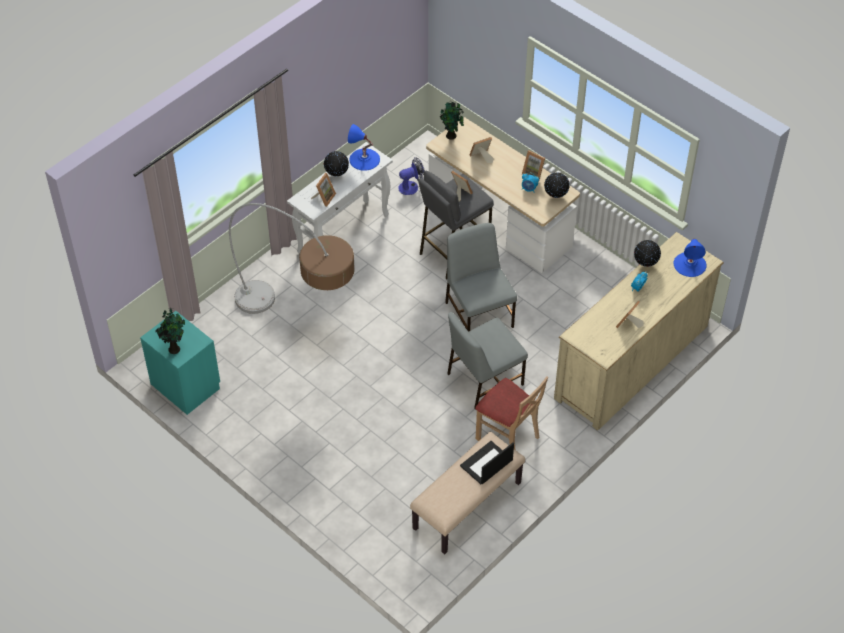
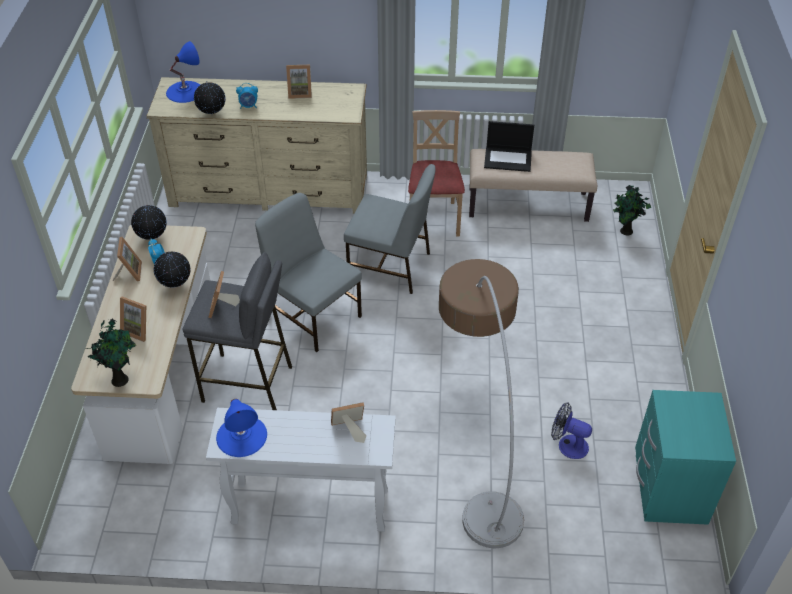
camera: 130 degrees left, 5 degrees down
potted plant [156,308,185,354] -> potted plant moved to [613,185,651,236]
globe [324,151,349,177] -> globe moved to [154,252,191,288]
fan [398,157,425,195] -> fan moved to [551,402,592,459]
grey chair [445,223,517,332] -> grey chair turned 105 degrees clockwise [255,193,362,352]

